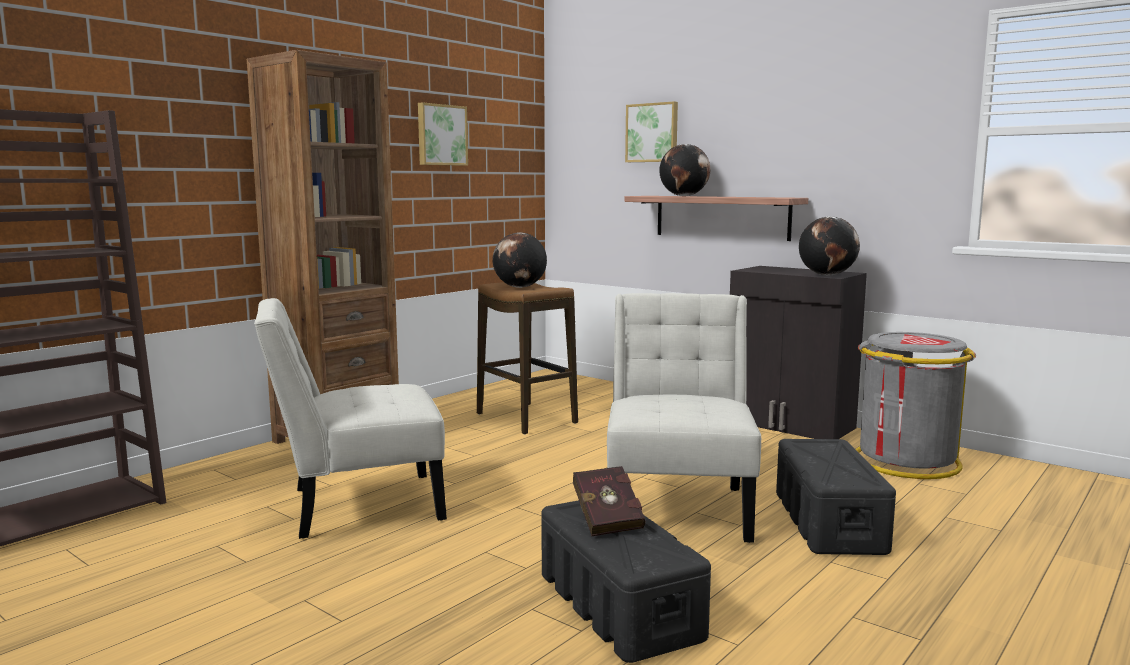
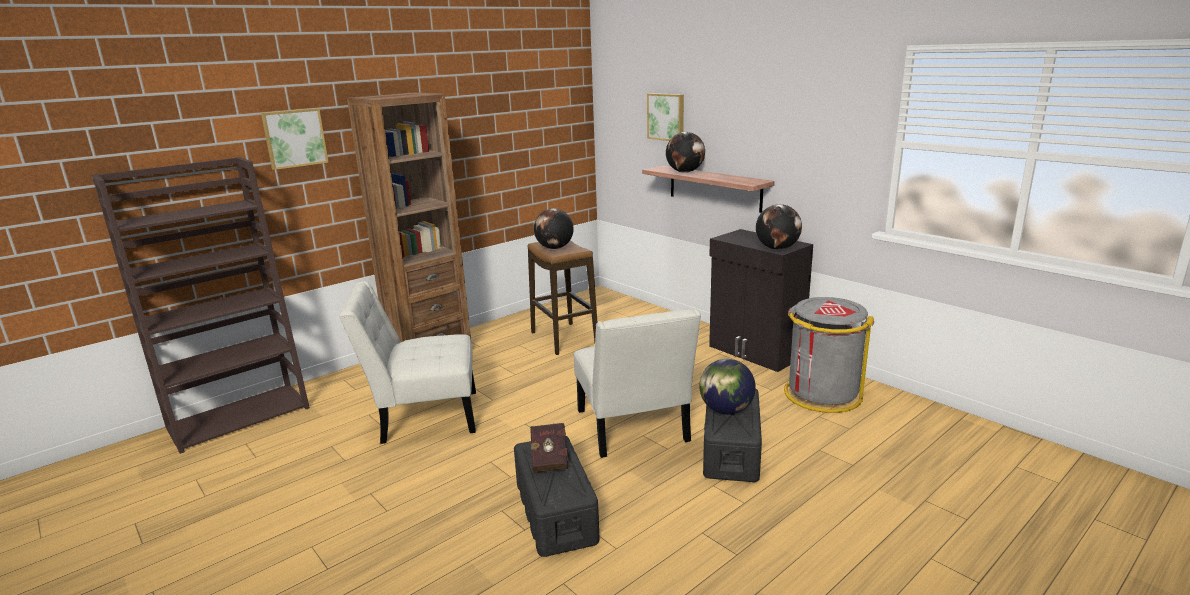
camera: 10 degrees right, 10 degrees up
picture [418,102,468,166] -> picture moved to [261,108,329,170]
white chair [607,293,761,543] -> white chair turned 150 degrees clockwise [574,308,701,458]
none -> globe [699,359,756,414]

